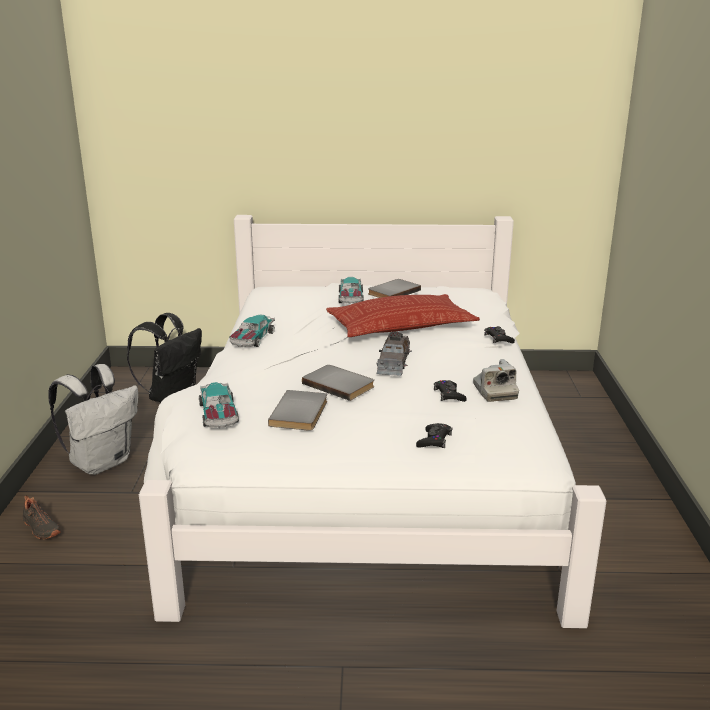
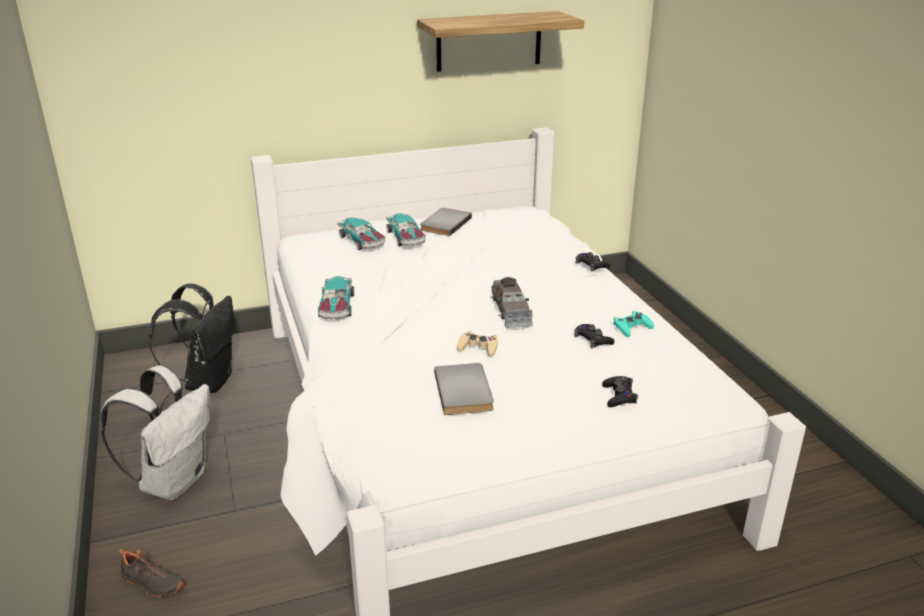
camera: 20 degrees left, 5 degrees up
toy car [199,382,239,428] -> toy car moved to [337,217,386,250]
grey book [302,365,374,401] -> beige game controller [457,331,498,357]
pillow [326,294,480,337] -> none
camera [473,359,519,402] -> turquoise game controller [613,311,654,337]
none -> shelf [417,11,584,72]

